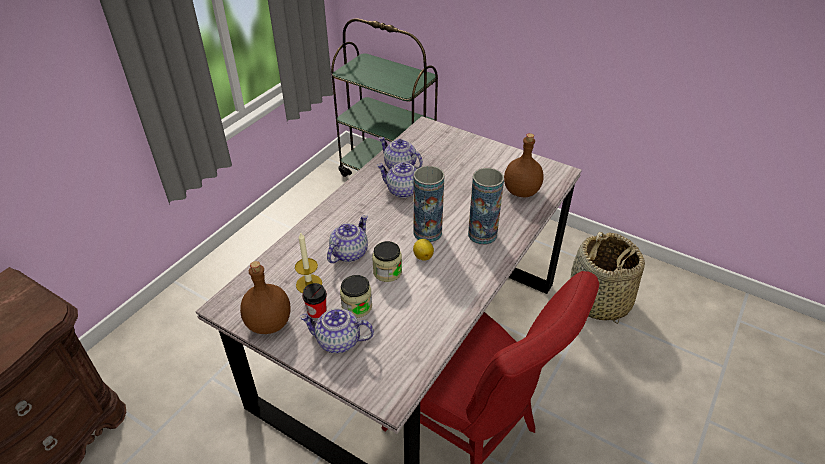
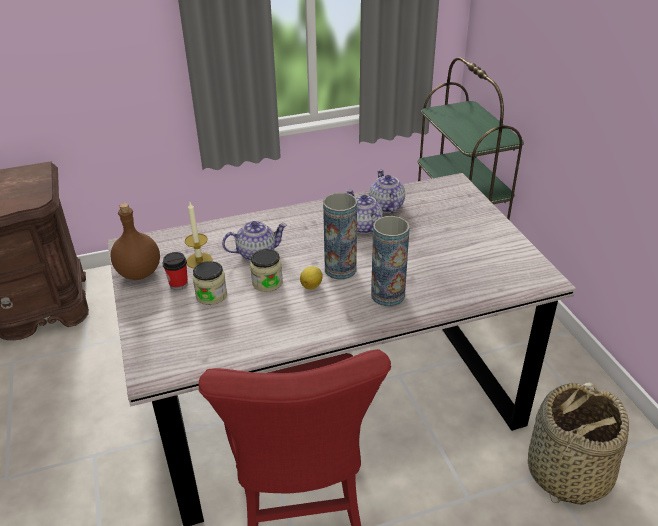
camera: 40 degrees right, 5 degrees down
teapot [300,308,374,353] -> none
brown bottle [504,133,544,197] -> none

